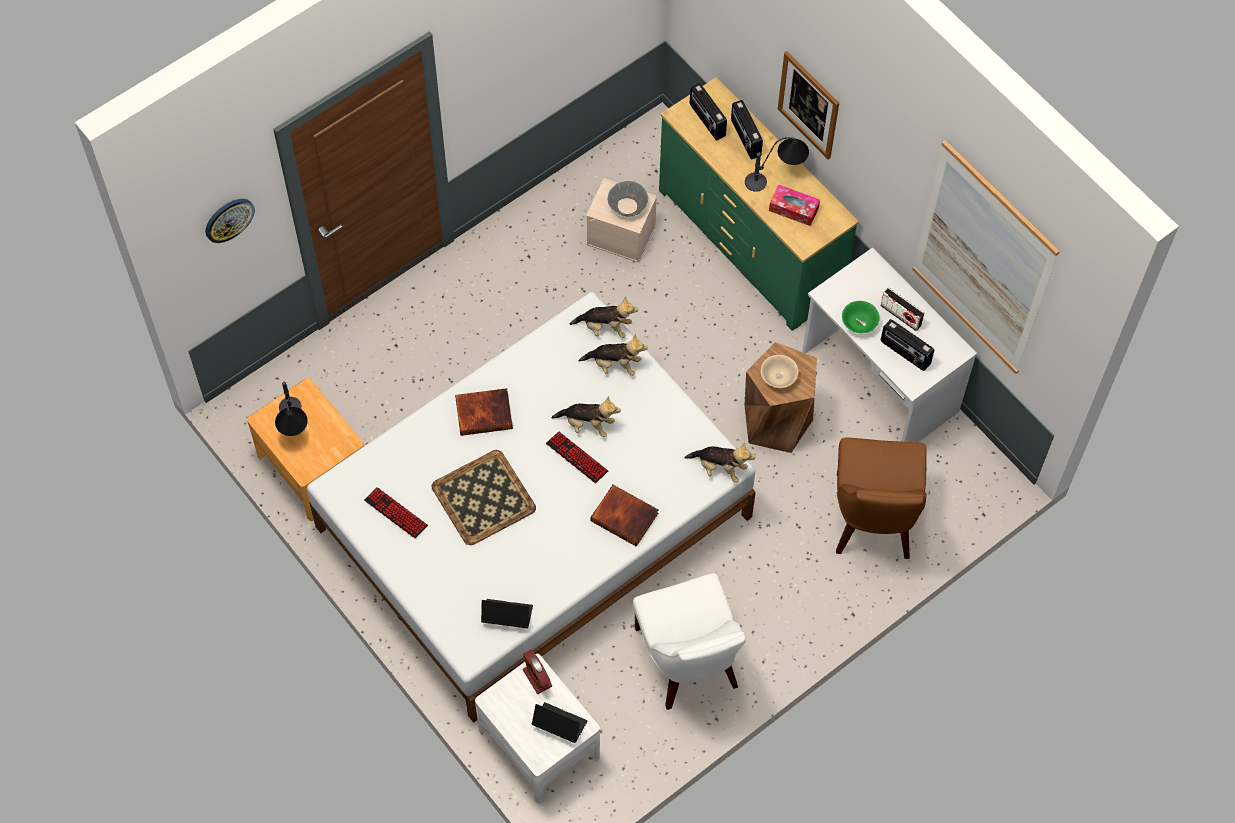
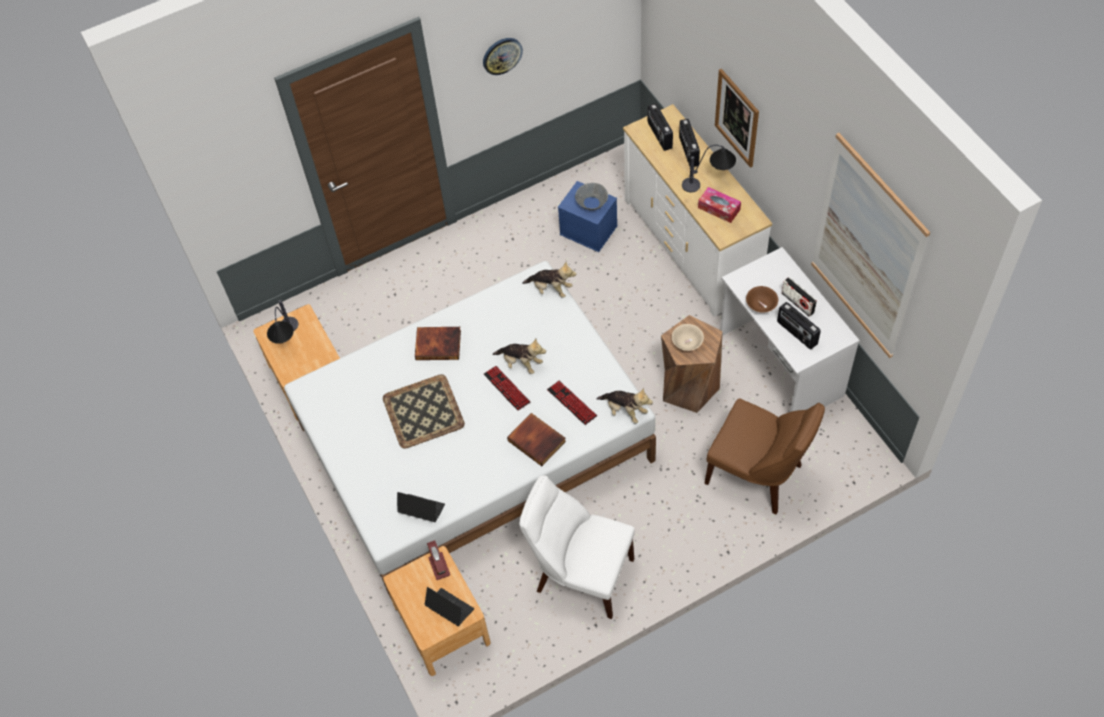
camera: 15 degrees right, 5 degrees down
wall clock [205,199,255,243] -> wall clock moved to [483,38,523,75]
keyboard [364,487,428,539] -> keyboard moved to [547,381,597,425]
white nightstand [475,654,600,803] -> brown nightstand [383,546,491,676]
plush toy [579,334,648,376] -> none
beige storage box [586,178,657,263] -> blue storage box [558,181,617,252]
white chair [633,573,746,710] -> white chair turned 120 degrees clockwise [519,475,635,619]
green dresser [659,77,859,331] -> white dresser [623,104,772,317]
brown chair [836,438,927,559] -> brown chair turned 75 degrees counterclockwise [704,398,825,514]
green bowl [842,301,880,333] -> brown bowl [746,286,778,313]

